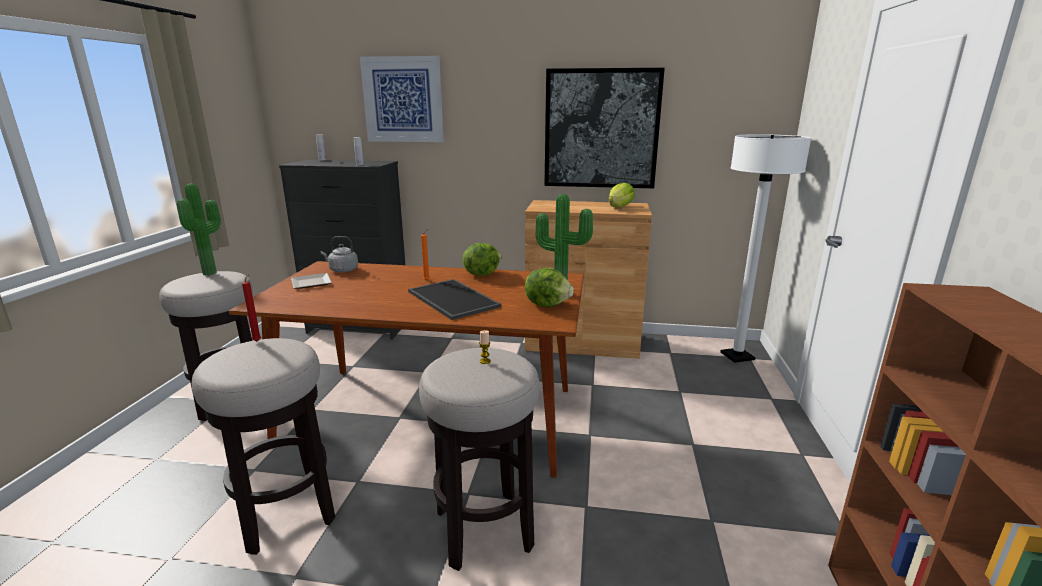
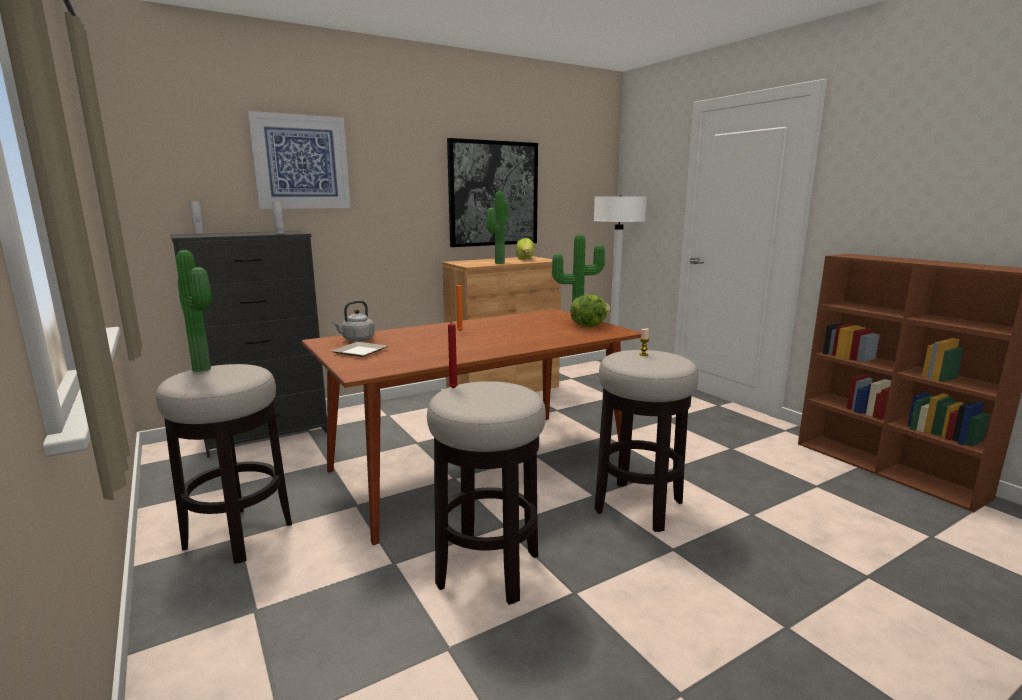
camera: 40 degrees left, 5 degrees down
tray [408,279,501,320] -> none
lettuce [462,243,502,276] -> none
none -> potted plant [487,191,508,264]

